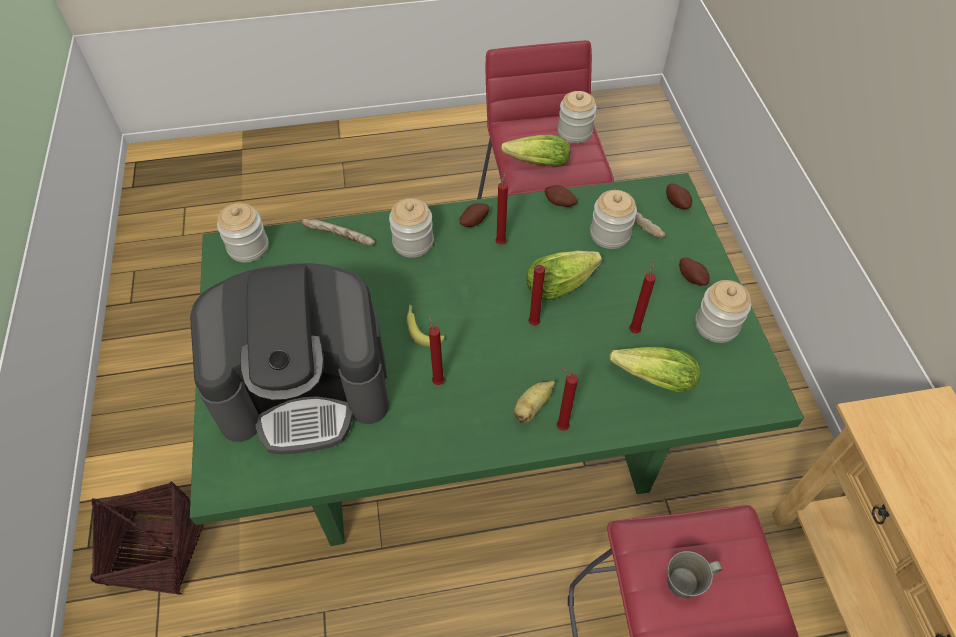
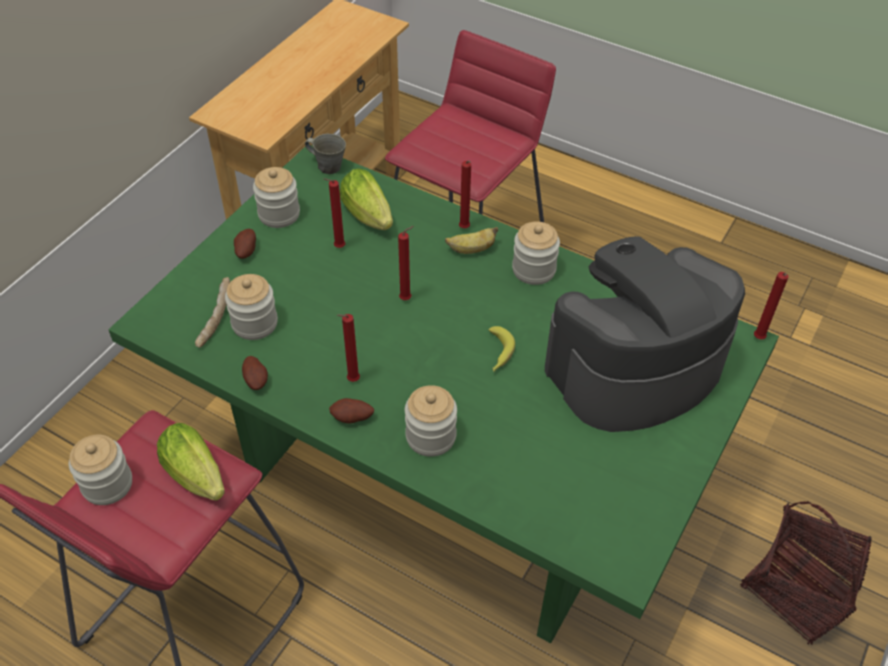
camera: 140 degrees left, 5 degrees down
coffee machine [190,263,389,454] -> coffee machine turned 60 degrees counterclockwise [545,236,745,432]
jar [217,203,268,263] -> jar moved to [512,221,560,285]
bread [302,219,375,246] -> none
red candle [429,316,445,385] -> red candle moved to [754,272,788,339]
lettuce [526,251,602,300] -> none
potato [666,183,692,209] -> none
grey mug [667,551,722,598] -> grey mug moved to [305,134,346,174]

